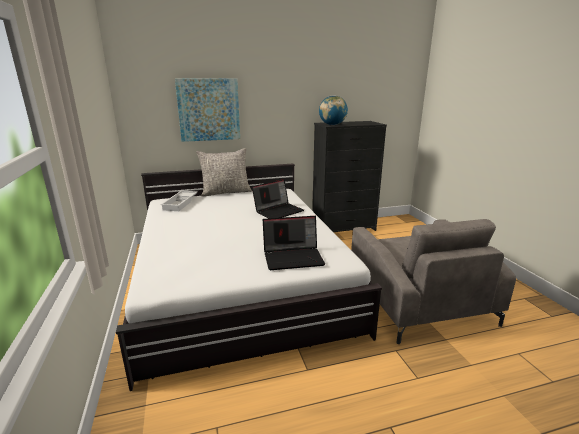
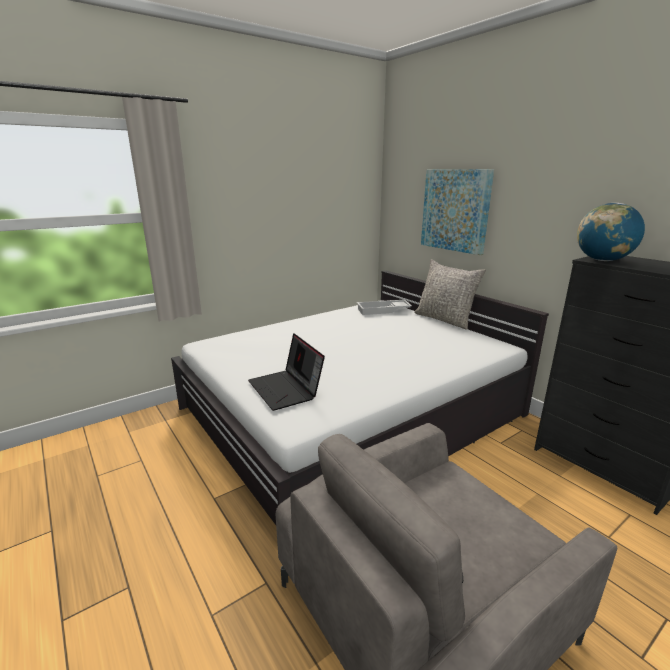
camera: 70 degrees right, 0 degrees up
laptop [252,179,304,218] -> none

